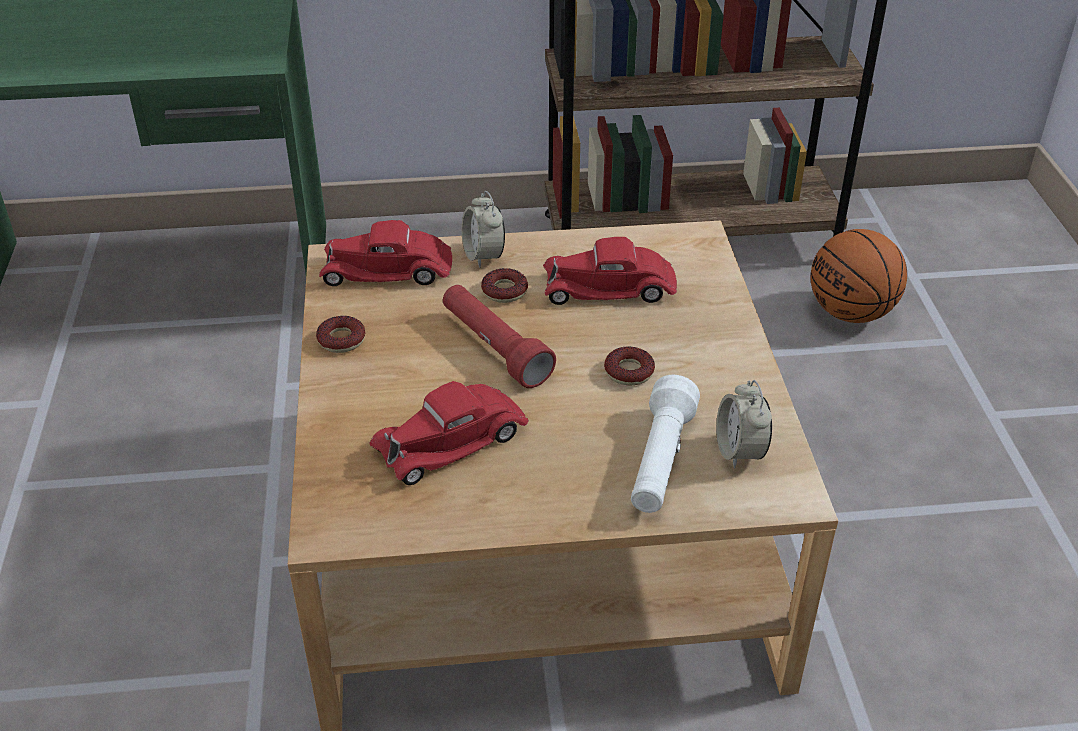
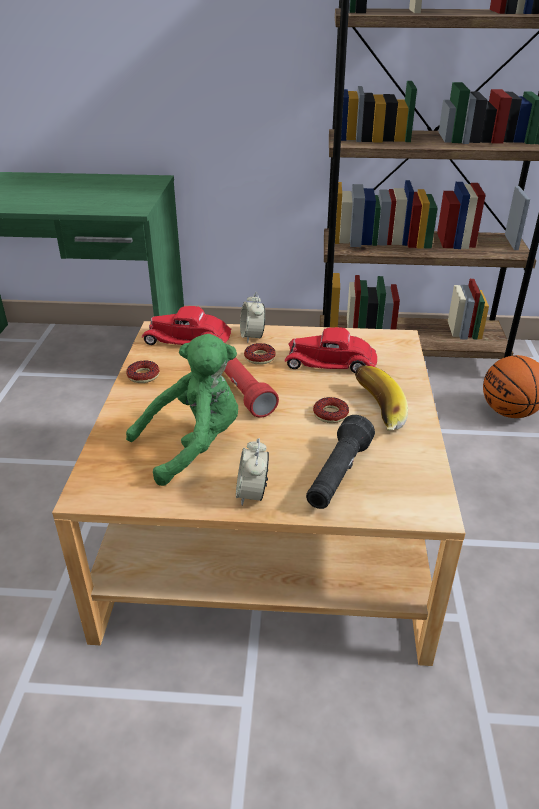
camera: 10 degrees right, 5 degrees down
red toy car [369,381,529,485] -> green plush toy [126,334,238,486]
white flashlight [631,375,700,513] -> black flashlight [306,415,375,509]
alarm clock [716,380,772,469] -> alarm clock moved to [236,438,269,506]
none -> banana [355,365,408,431]

